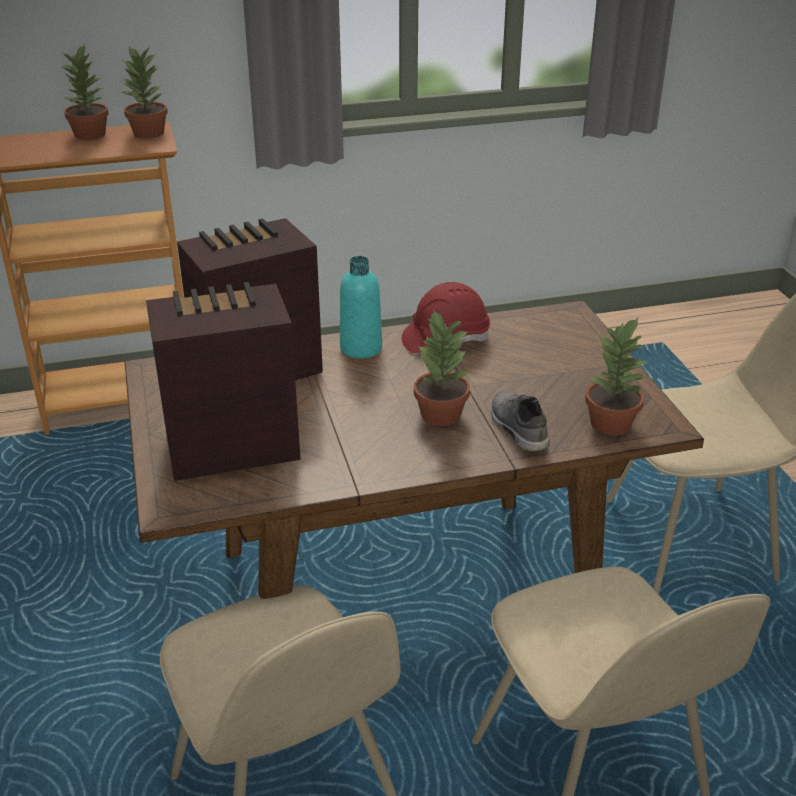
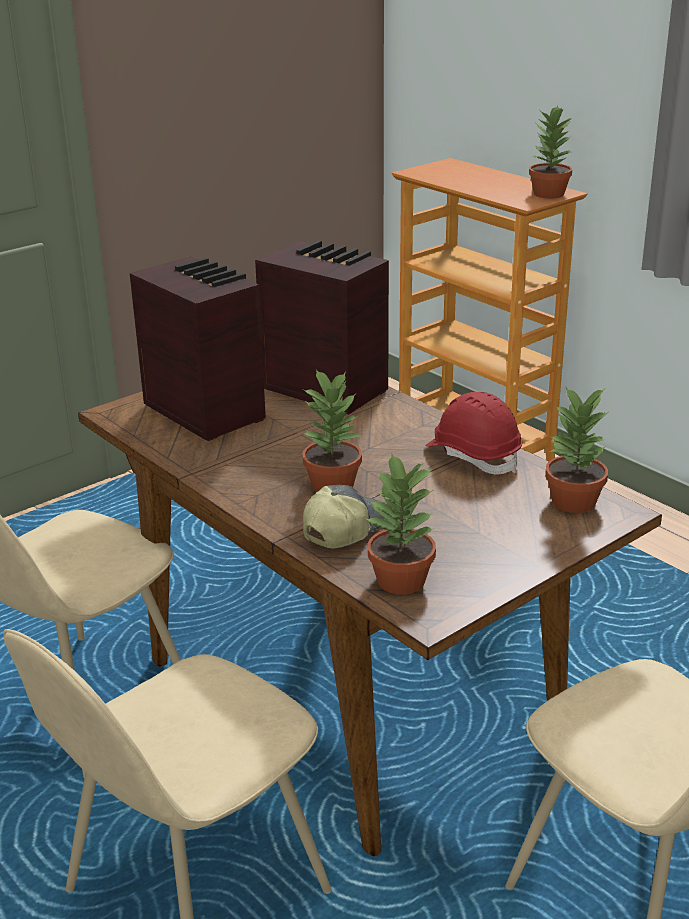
camera: 65 degrees right, 5 degrees down
potted plant [61,44,108,140] -> potted plant moved to [545,386,608,513]
turquoise bottle [340,256,382,359] -> none
grey shoe [491,391,550,452] -> cap [303,485,384,549]

